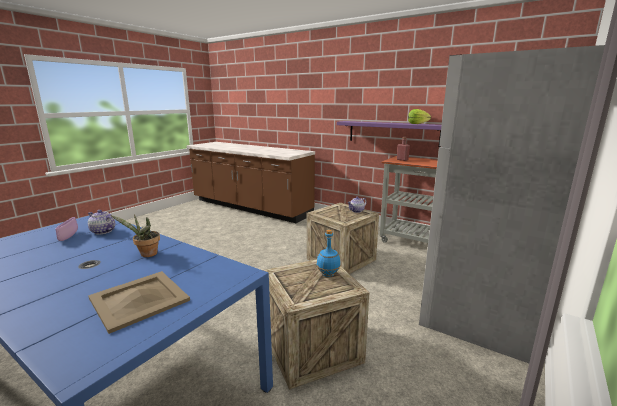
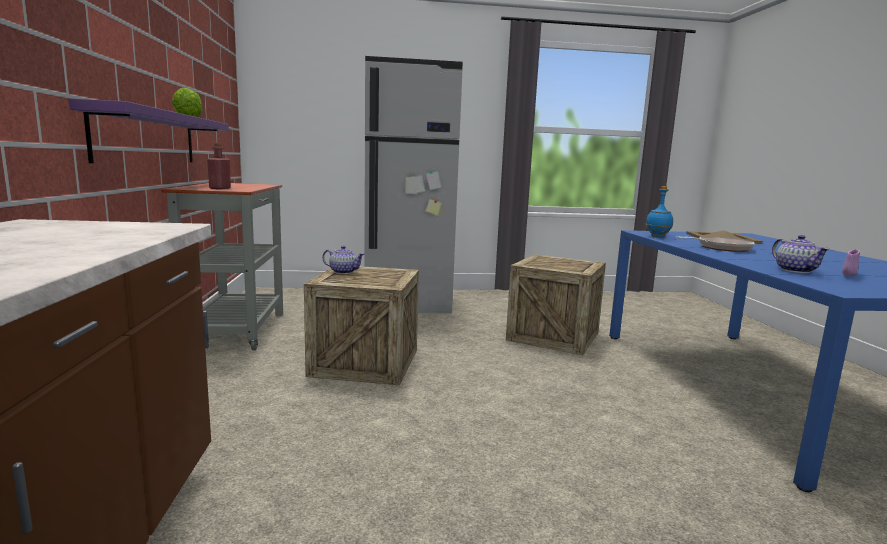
camera: 130 degrees left, 5 degrees down
potted plant [111,214,160,257] -> frying pan [676,236,755,252]
blue bottle [317,230,341,277] -> blue bottle moved to [646,186,673,237]

